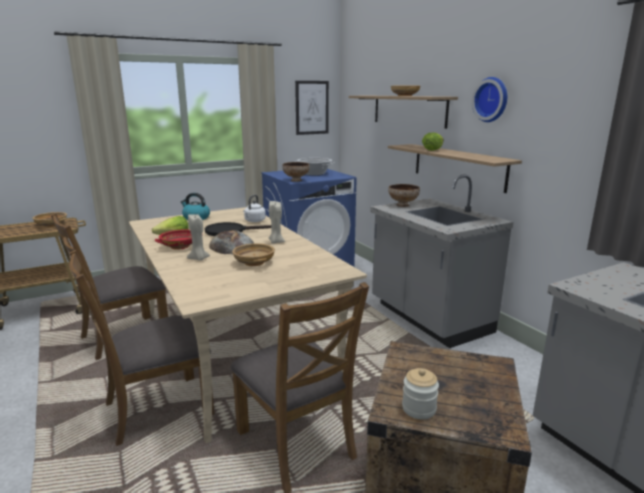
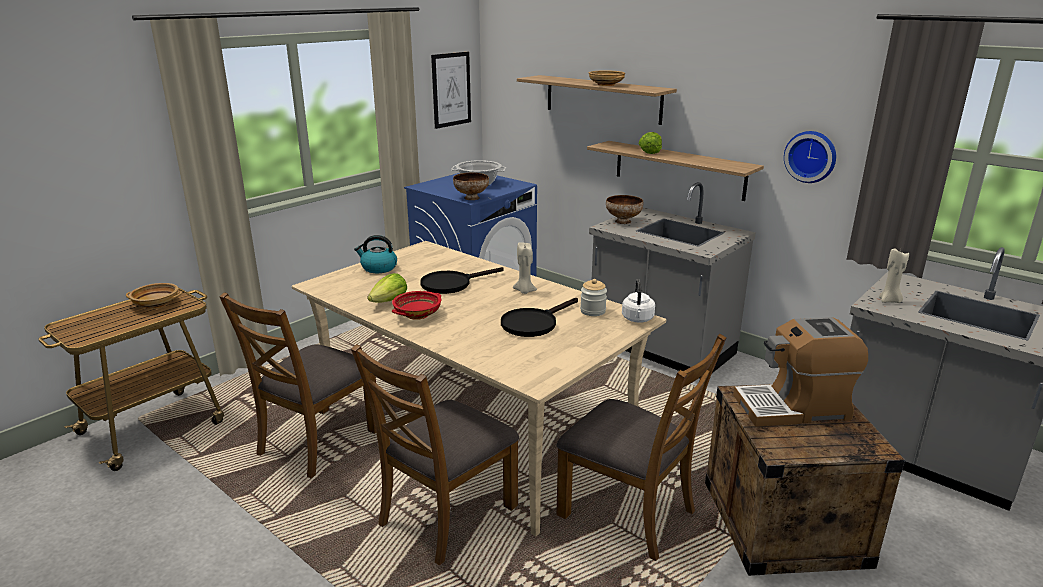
camera: 20 degrees left, 5 degrees up
beige candle [187,214,210,261] -> beige candle moved to [879,248,909,303]
bread [209,230,254,254] -> none
beige bowl [232,243,275,266] -> black frying pan [501,298,578,337]
white kettle [243,195,266,222] -> white kettle moved to [622,279,655,323]
jar [402,368,439,419] -> jar moved to [580,279,607,316]
wall clock [472,77,507,122] -> wall clock moved to [784,131,836,183]
none -> coffee machine [733,317,868,427]

